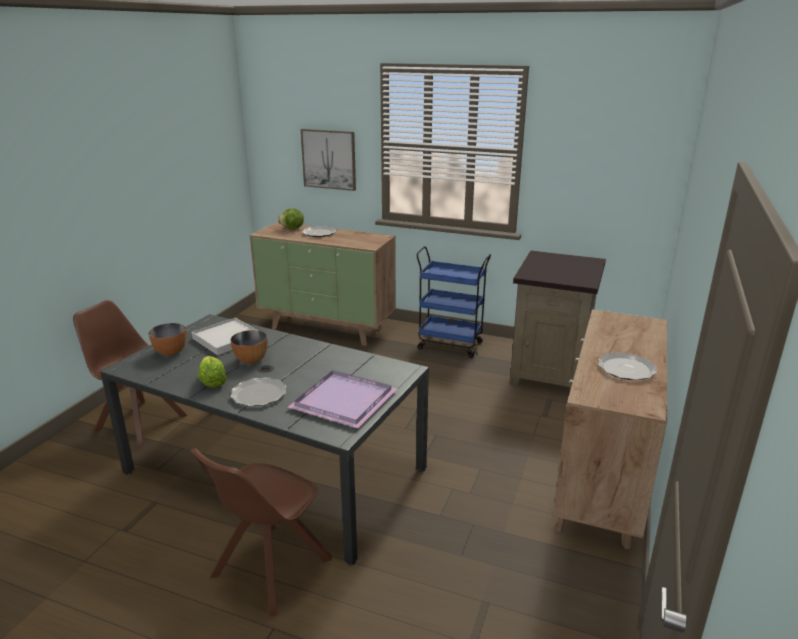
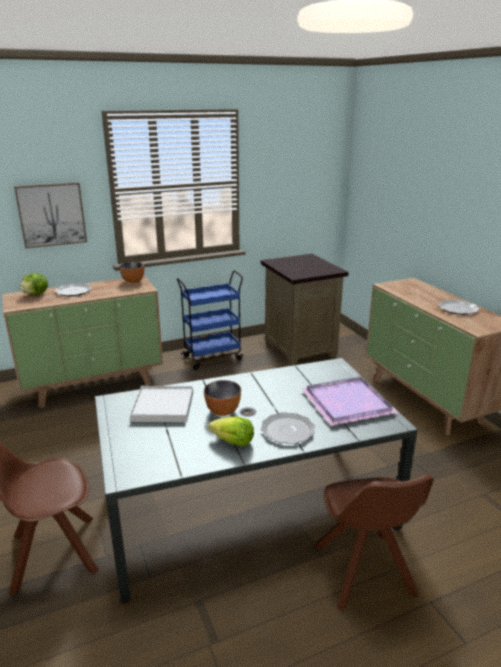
camera: 45 degrees left, 0 degrees up
bowl [148,323,186,356] -> bowl moved to [119,262,144,283]

